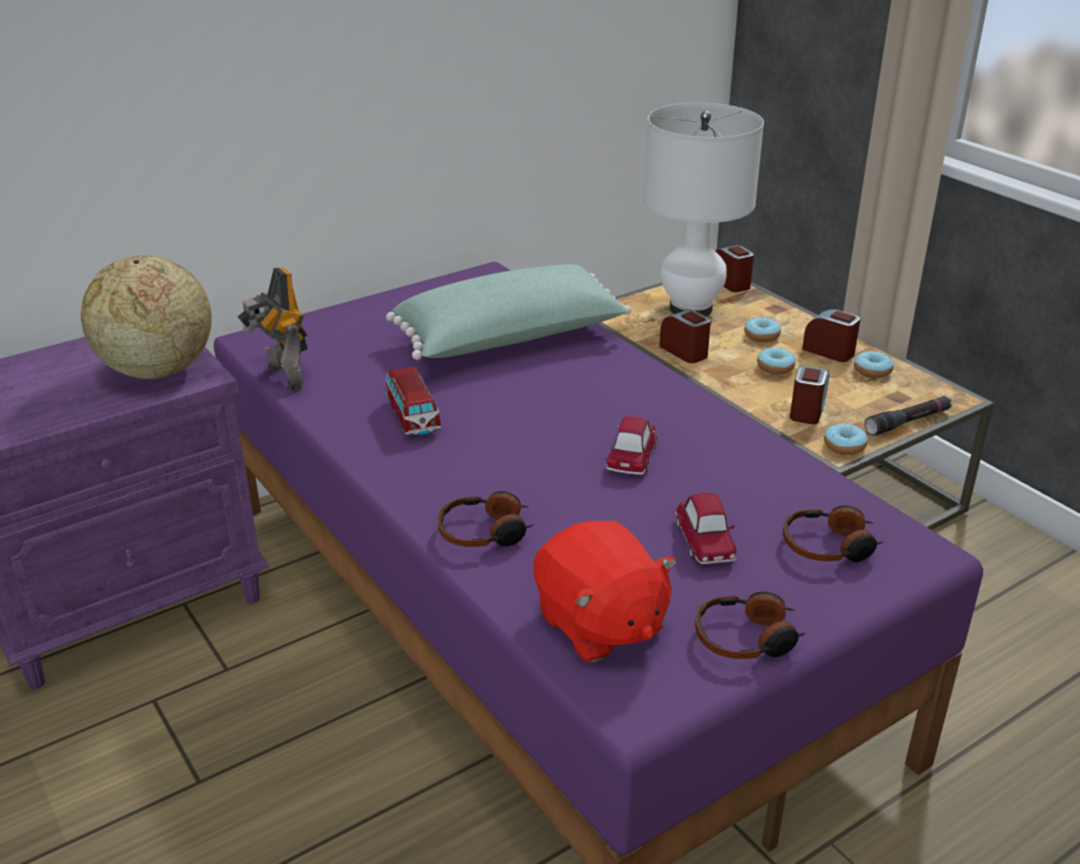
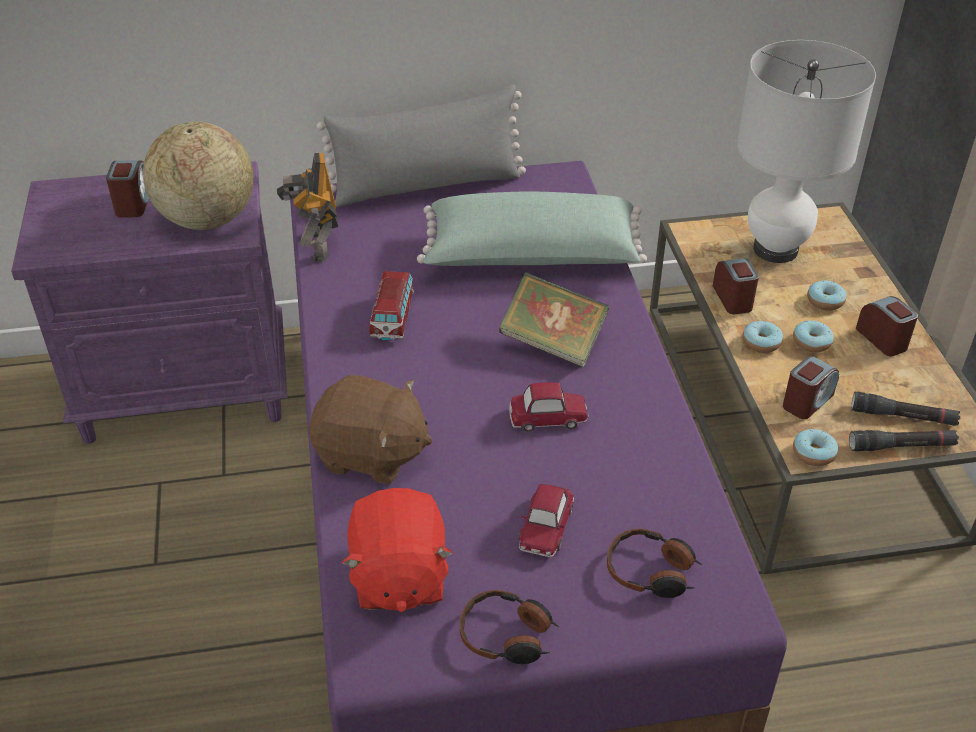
camera: 25 degrees right, 10 degrees up
headphones [438,491,534,547] -> brown plush toy [309,375,432,485]
toy car [606,416,657,475] -> toy car turned 45 degrees clockwise [509,382,589,432]
alarm clock [715,245,754,292] -> alarm clock moved to [106,160,149,218]
donut [854,351,894,378] -> donut moved to [743,321,783,353]
none -> grey pillow [317,84,526,207]
none -> book [499,272,609,367]
none -> black flashlight [851,392,960,426]

